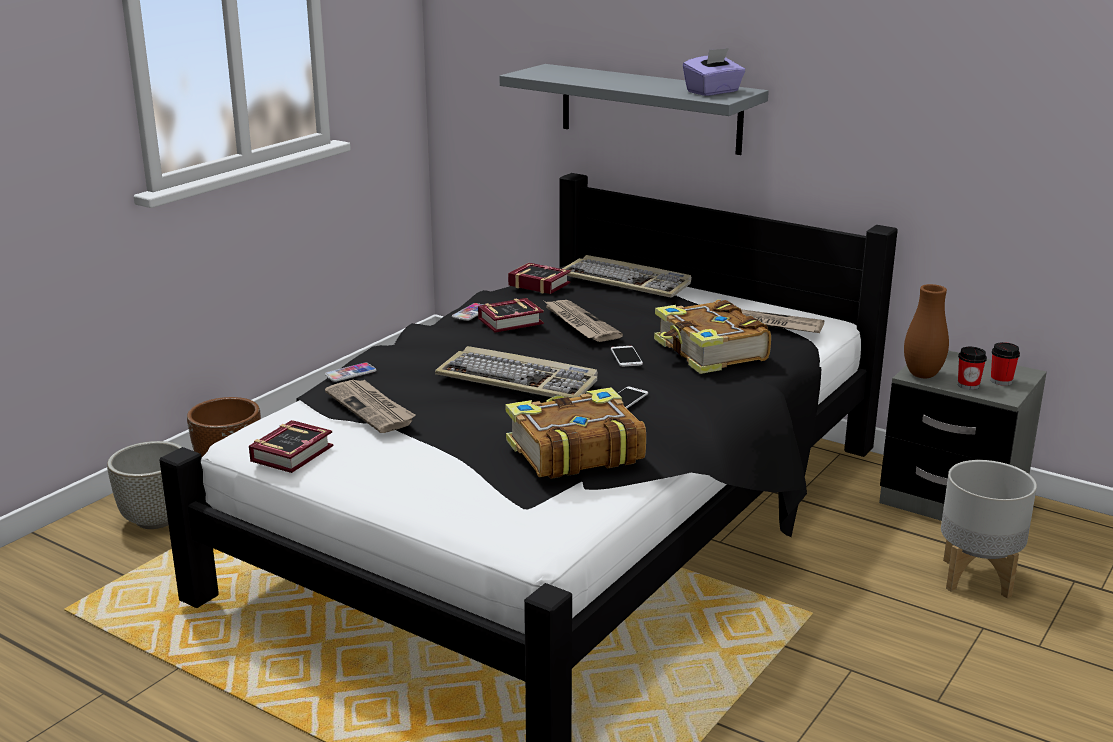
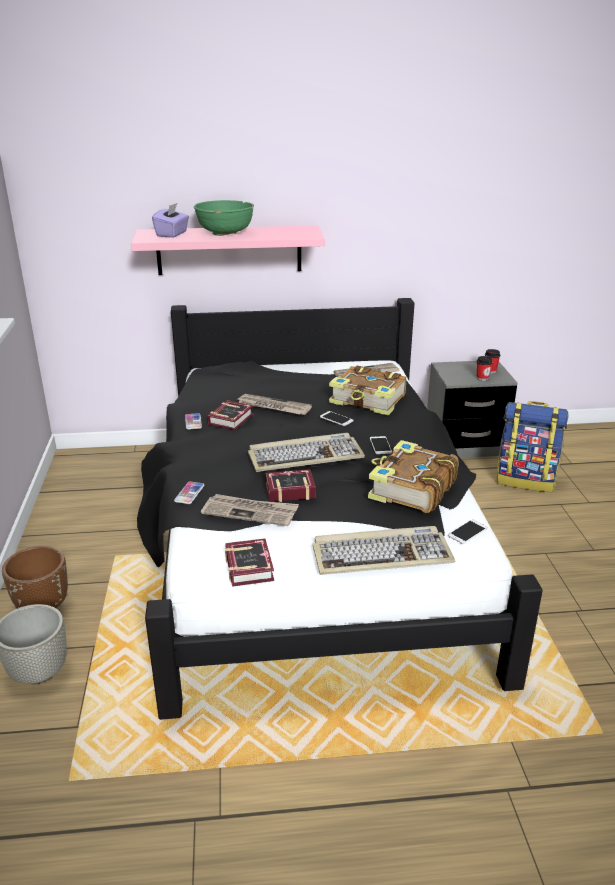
camera: 40 degrees left, 5 degrees up
grey shelf [499,64,769,155] -> pink shelf [131,225,325,275]
book [508,263,571,294] -> book moved to [266,469,316,502]
keyboard [562,255,692,298] -> keyboard moved to [313,526,455,575]
purple tissue box [683,48,745,96] -> purple tissue box moved to [152,203,189,238]
brown vase [904,284,949,378] -> none
grey planter [941,460,1037,599] -> backpack [497,401,568,492]
none -> green bowl [194,200,254,236]
none -> phone [448,519,488,544]

